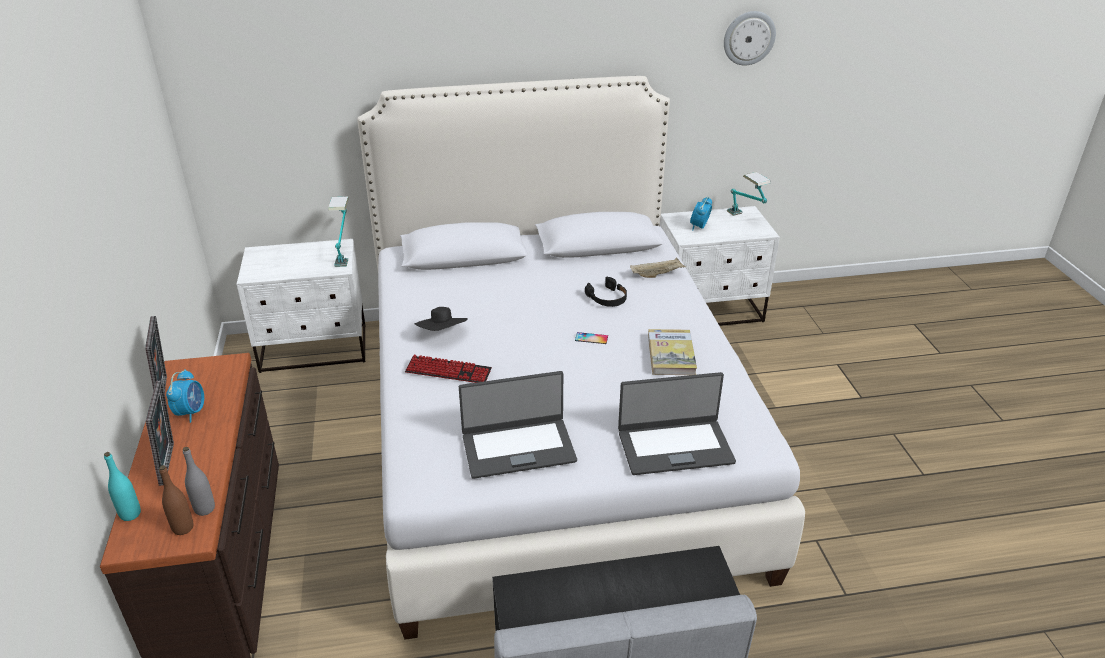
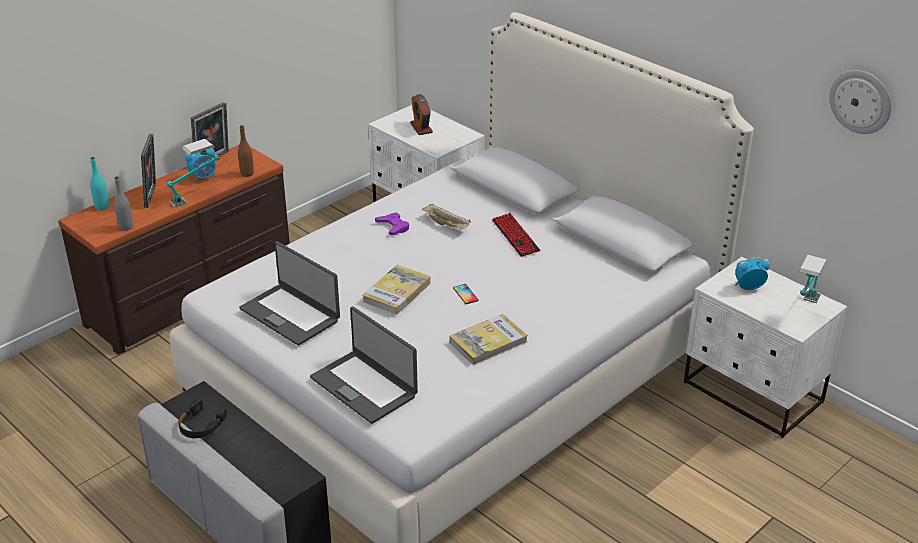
camera: 55 degrees right, 0 degrees up
picture frame [146,381,174,486] -> picture frame turned 45 degrees counterclockwise [141,134,156,208]
brown bottle [159,465,193,535] -> brown bottle moved to [238,125,254,177]
table lamp [328,197,349,267] -> table lamp moved to [167,139,220,208]
keyboard [405,355,492,383] -> keyboard moved to [492,213,540,257]
black hat [415,307,468,331] -> purple game controller [375,212,409,235]
black headphones [585,277,627,307] -> black headphones moved to [178,399,227,438]
beige tray [630,258,686,278] -> beige tray moved to [422,204,471,229]
none -> book [363,265,431,315]
none -> alarm clock [410,94,433,135]

